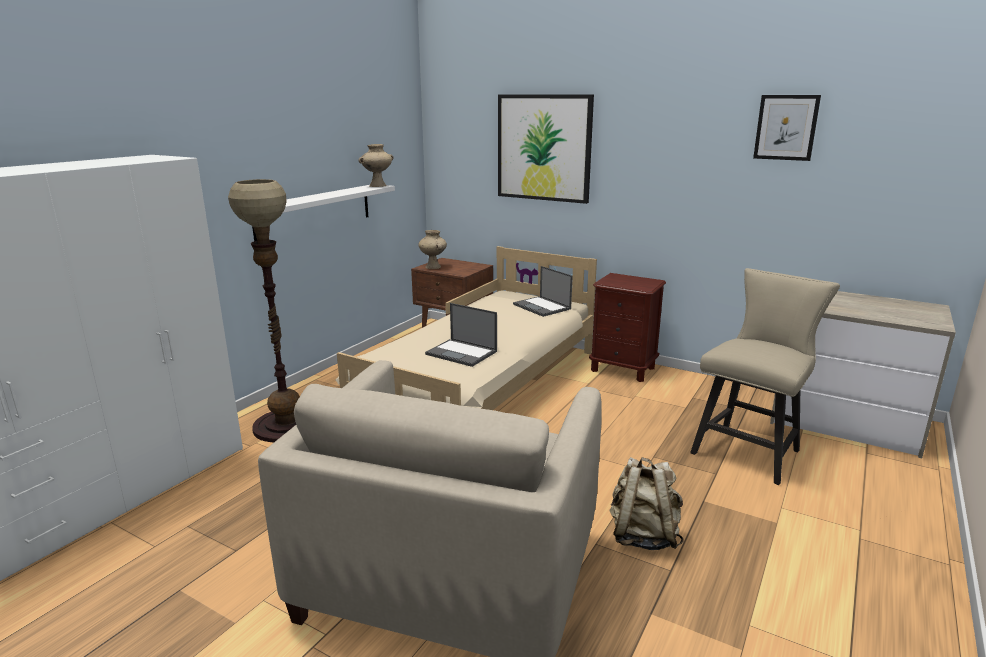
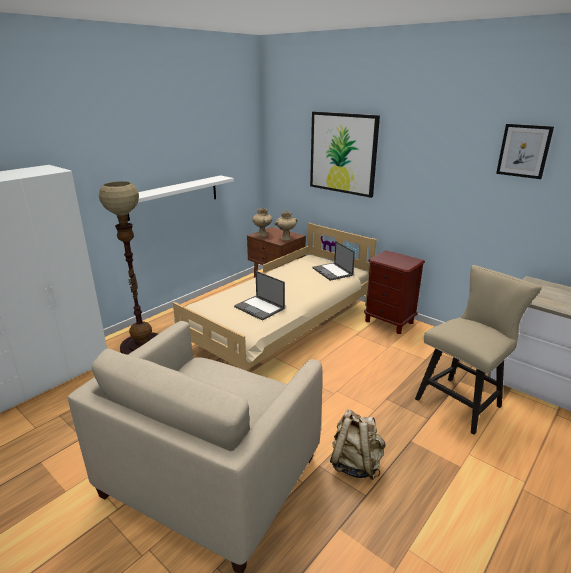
camera: 10 degrees right, 5 degrees up
beige vase [358,144,394,187] -> beige vase moved to [274,212,298,241]

